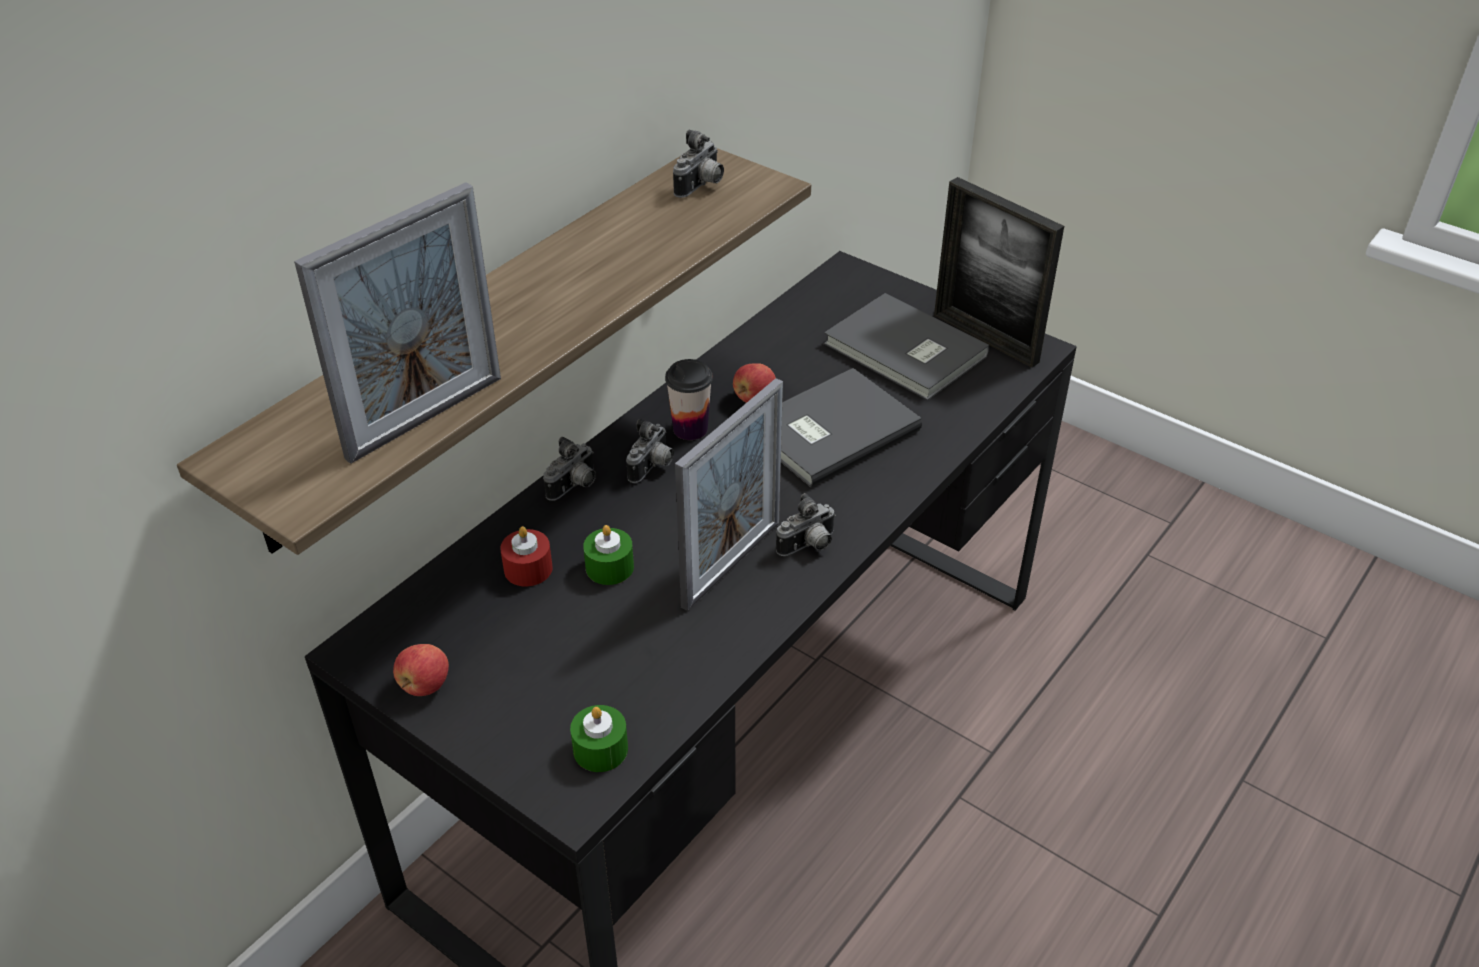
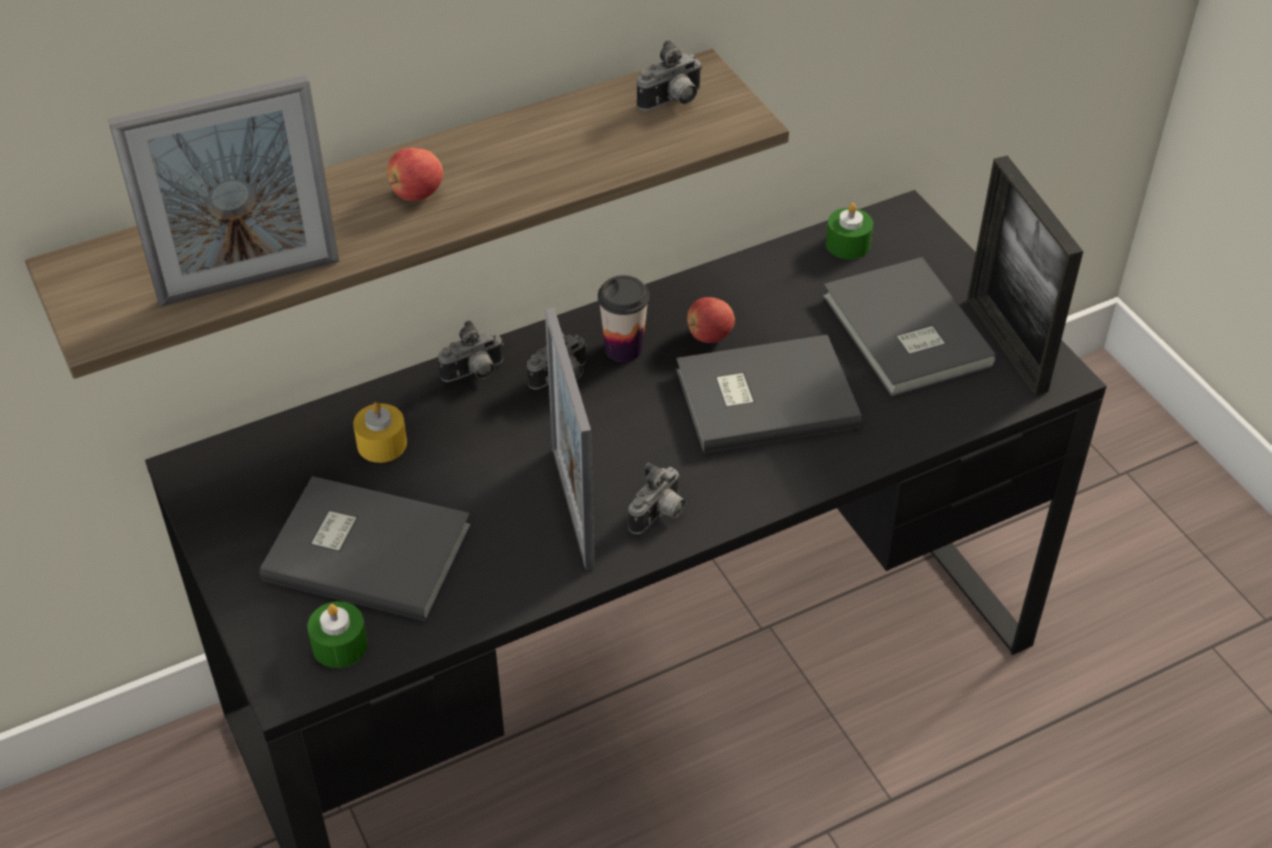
camera: 25 degrees right, 5 degrees up
apple [393,644,449,696] -> apple moved to [387,148,443,201]
red candle [500,526,553,586] -> yellow candle [353,402,407,463]
green candle [583,525,634,585] -> green candle moved to [826,203,873,260]
picture frame [675,378,783,611] -> picture frame turned 105 degrees clockwise [545,307,595,570]
camera [776,493,836,556] -> camera turned 45 degrees counterclockwise [628,463,685,534]
none -> grey book [260,476,471,621]

